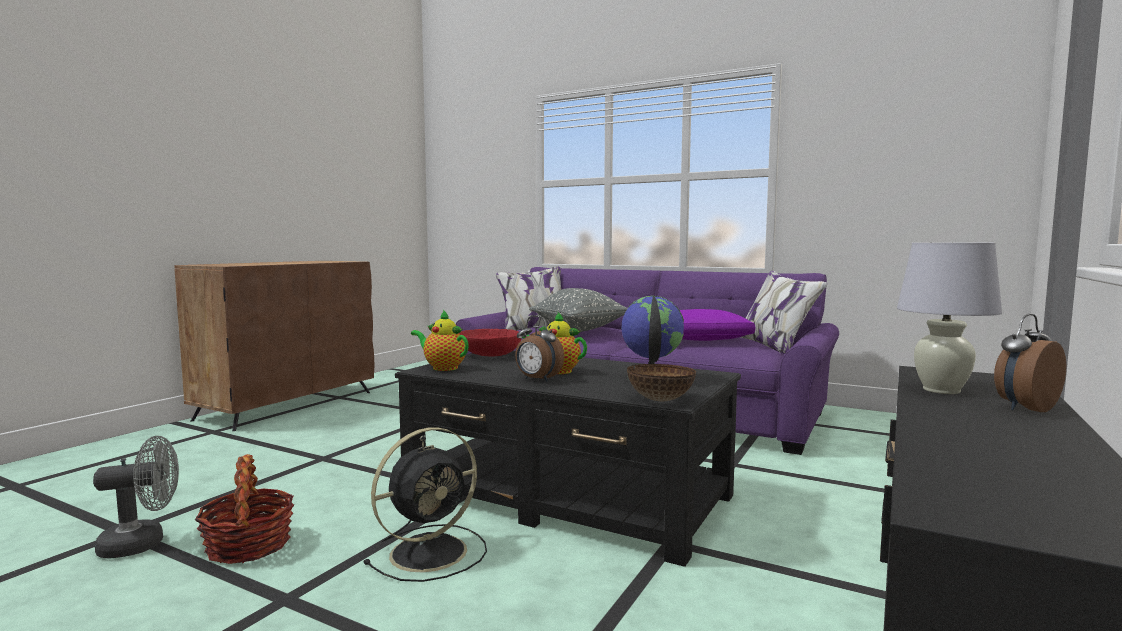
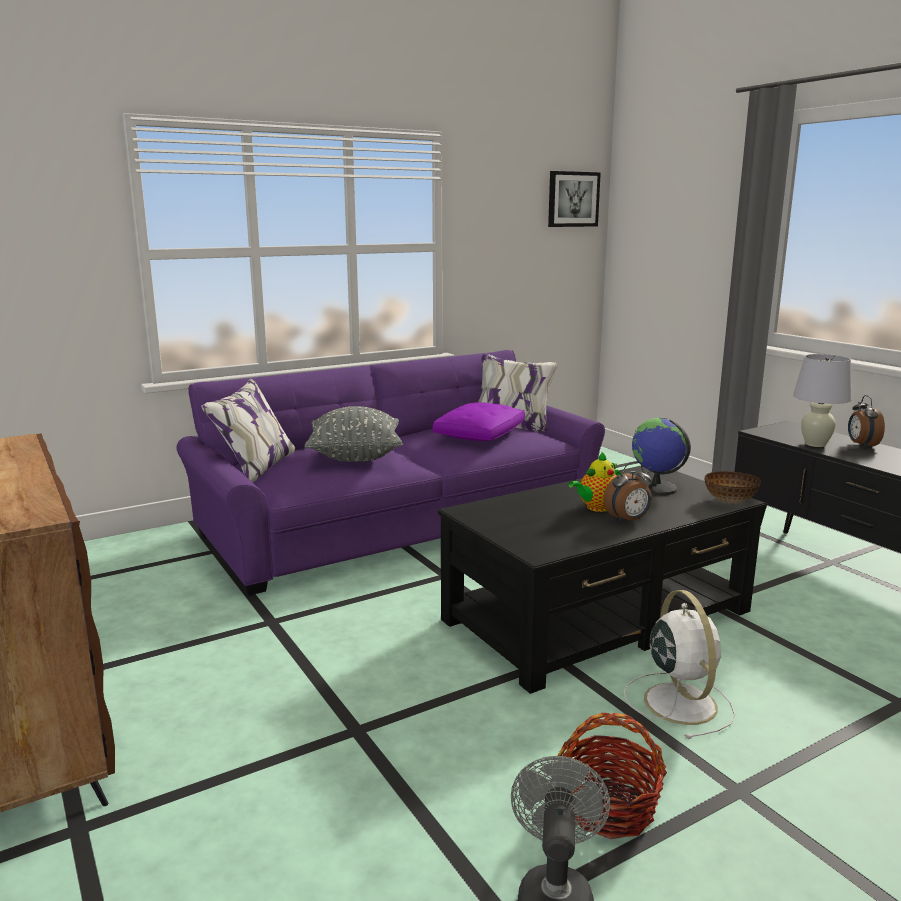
camera: 60 degrees left, 10 degrees up
black fan [363,427,487,582] -> white fan [624,590,735,739]
teapot [411,310,469,371] -> none
red bowl [459,329,522,357] -> none
none -> picture [548,171,601,227]

